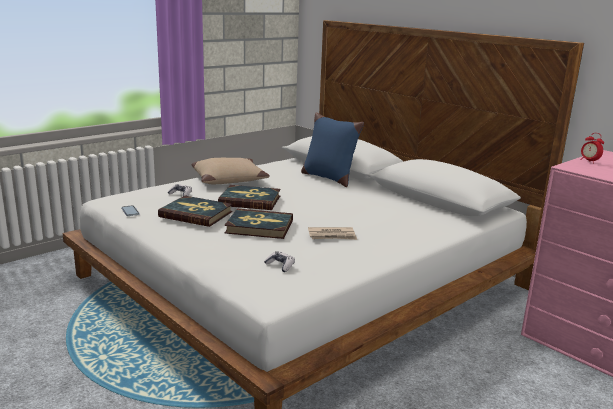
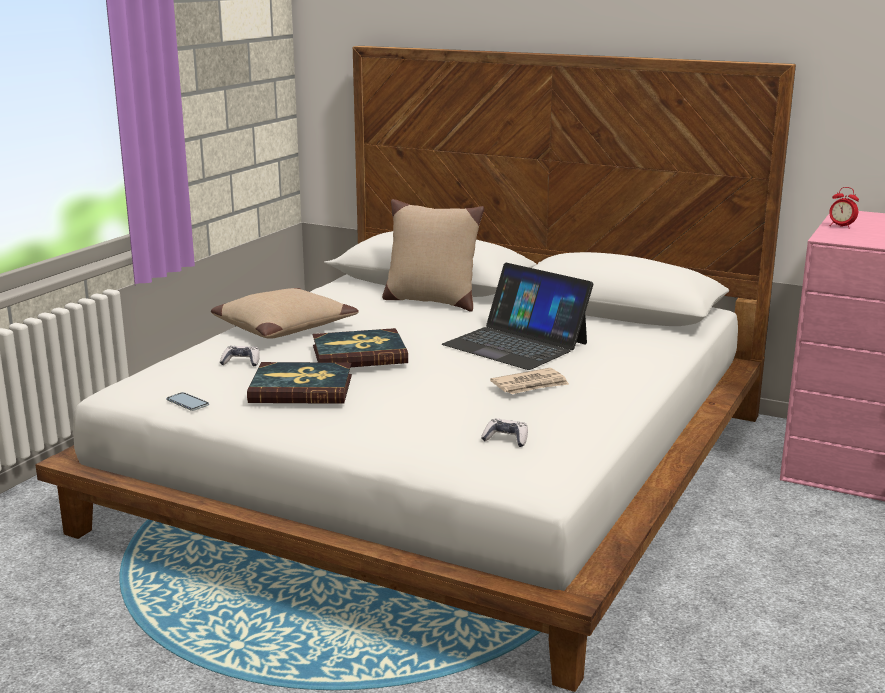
camera: 20 degrees left, 0 degrees up
book [224,209,293,239] -> none
blue pillow [301,112,364,187] -> beige pillow [382,199,484,312]
none -> laptop [442,263,593,370]

